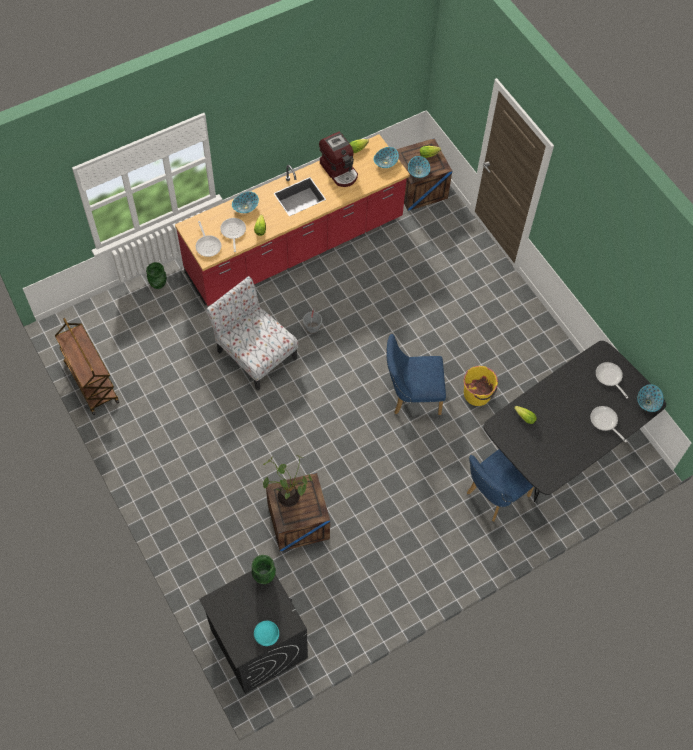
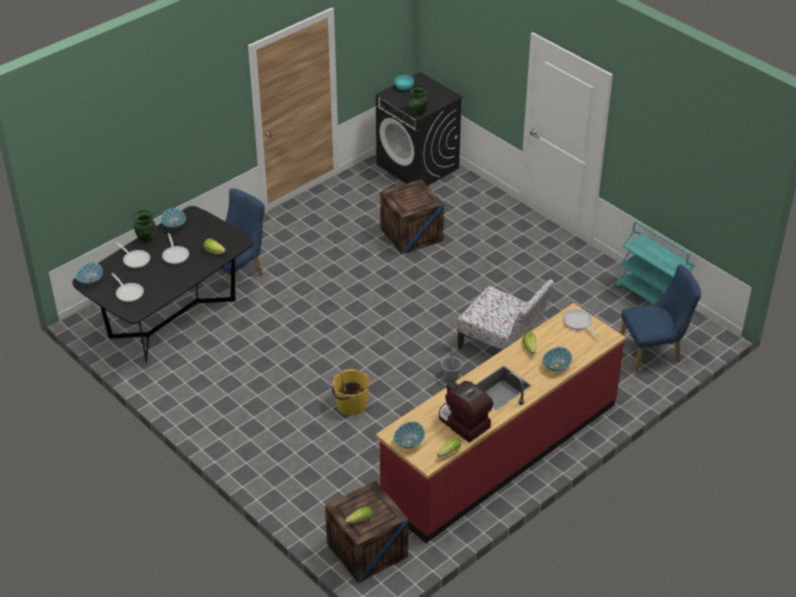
camera: 170 degrees right, 20 degrees down
brown cart [55,318,119,415] -> turquoise cart [615,222,695,304]
green vase [146,262,167,289] -> green vase moved to [133,210,156,243]
frying pan [220,218,246,252] -> frying pan moved to [162,233,189,264]
potted plant [263,455,312,507] -> none
blue chair [386,334,446,415] -> blue chair moved to [620,264,701,373]
bowl [408,156,430,178] -> bowl moved to [161,208,186,229]
yellow bucket [464,366,498,406] -> yellow bucket moved to [332,369,370,415]

